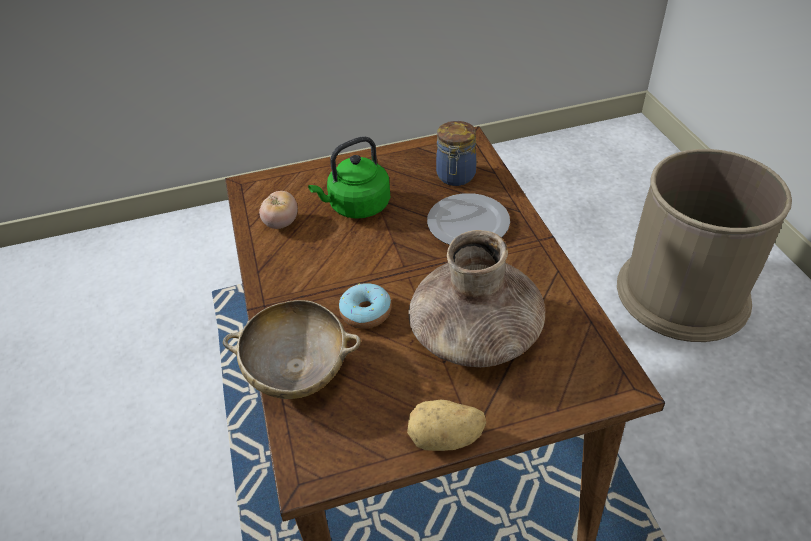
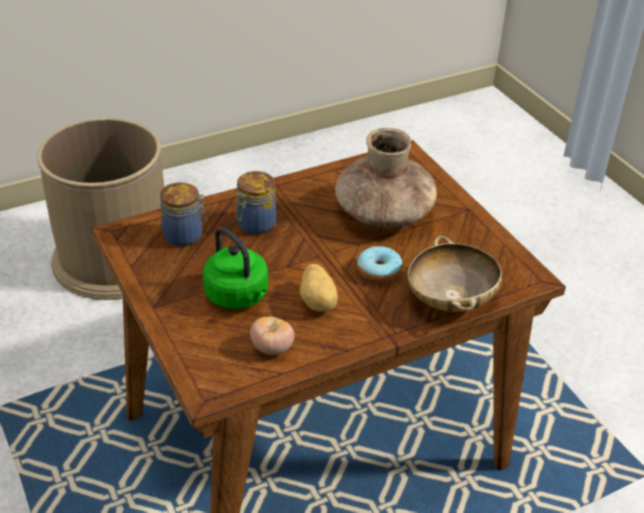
camera: 105 degrees left, 5 degrees down
potato [407,400,486,451] -> potato moved to [300,264,338,311]
plate [427,193,510,245] -> jar [236,171,276,234]

